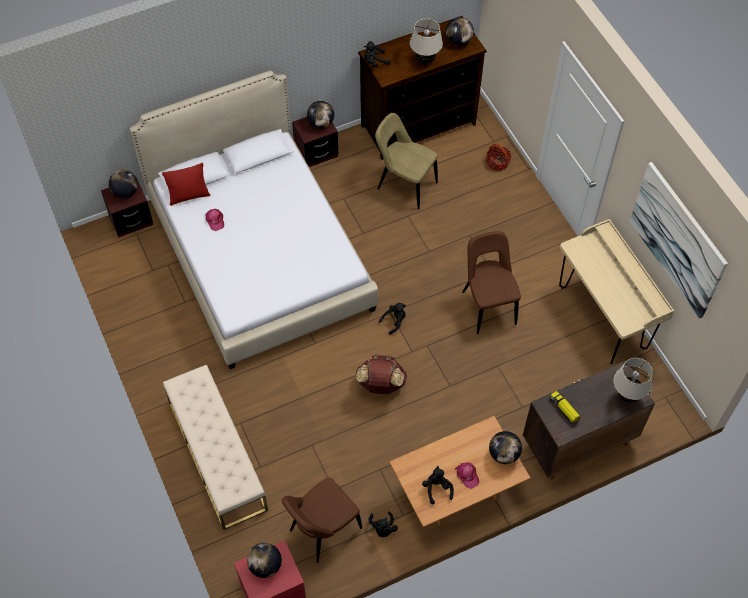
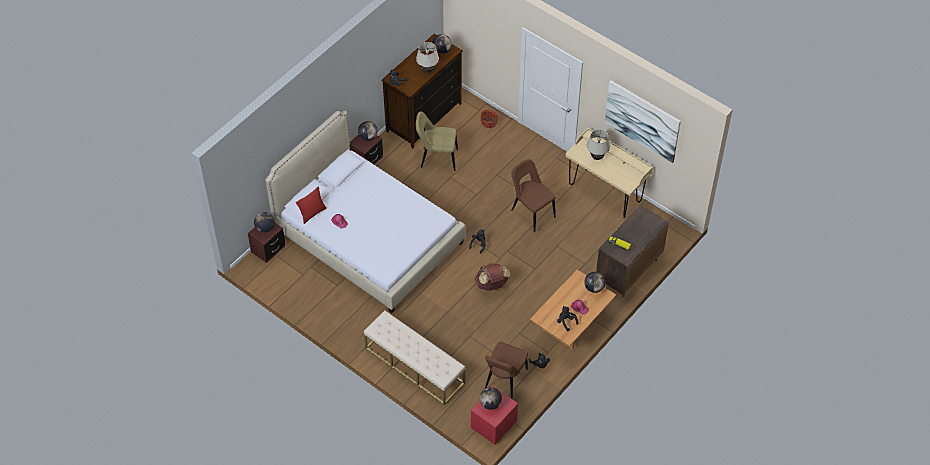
camera: 25 degrees left, 5 degrees down
beige table lamp [613,358,653,402] -> beige table lamp moved to [587,129,610,160]

